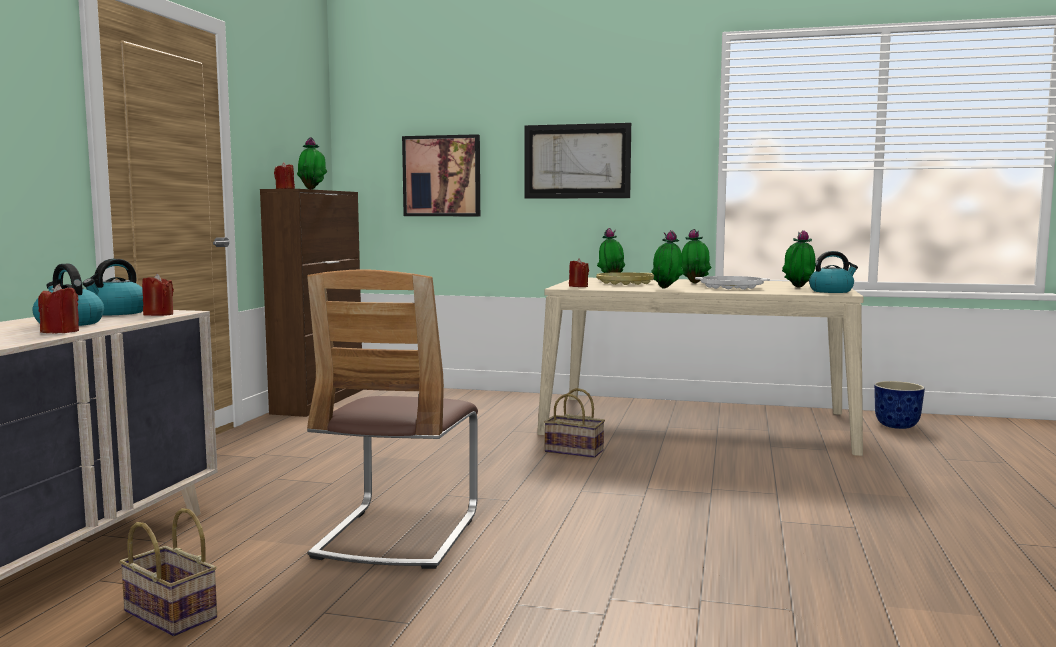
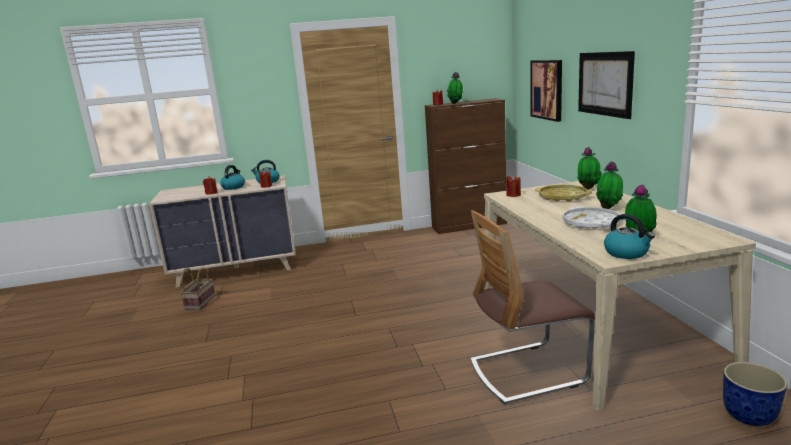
camera: 65 degrees right, 10 degrees up
chair [307,269,478,569] -> chair moved to [470,210,595,405]
basket [544,388,605,458] -> none
potted plant [651,230,684,289] -> none

